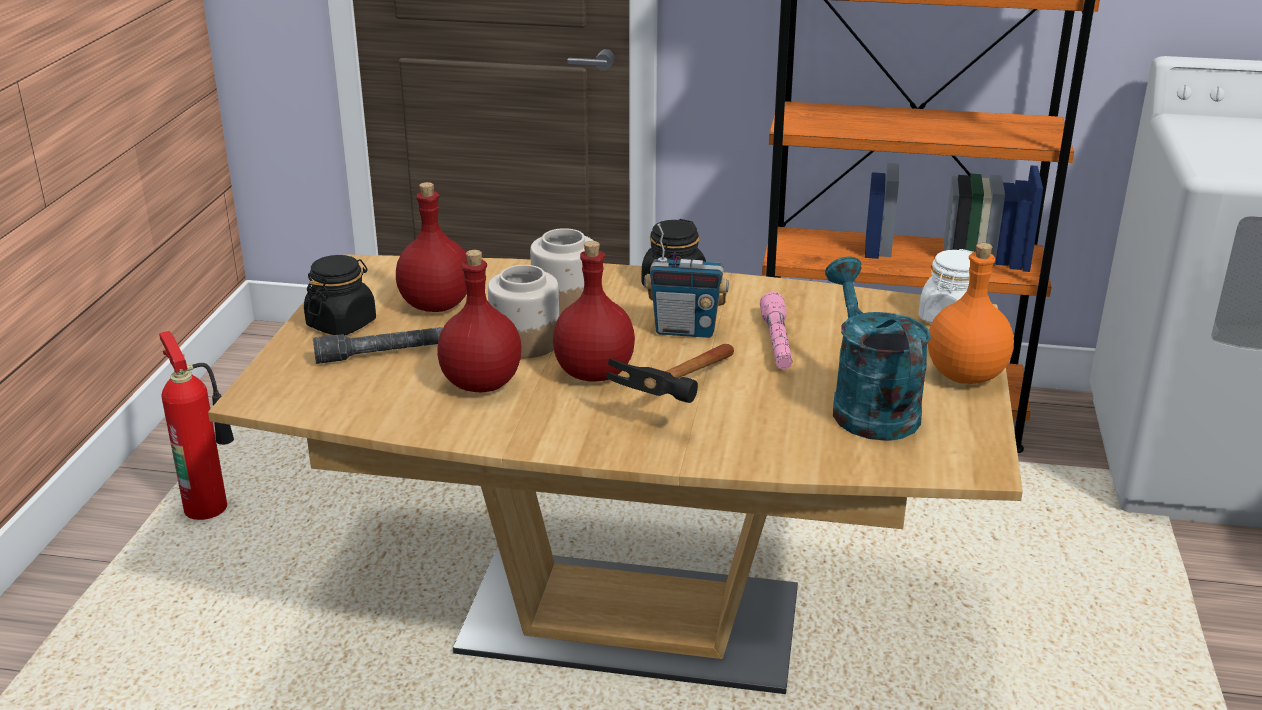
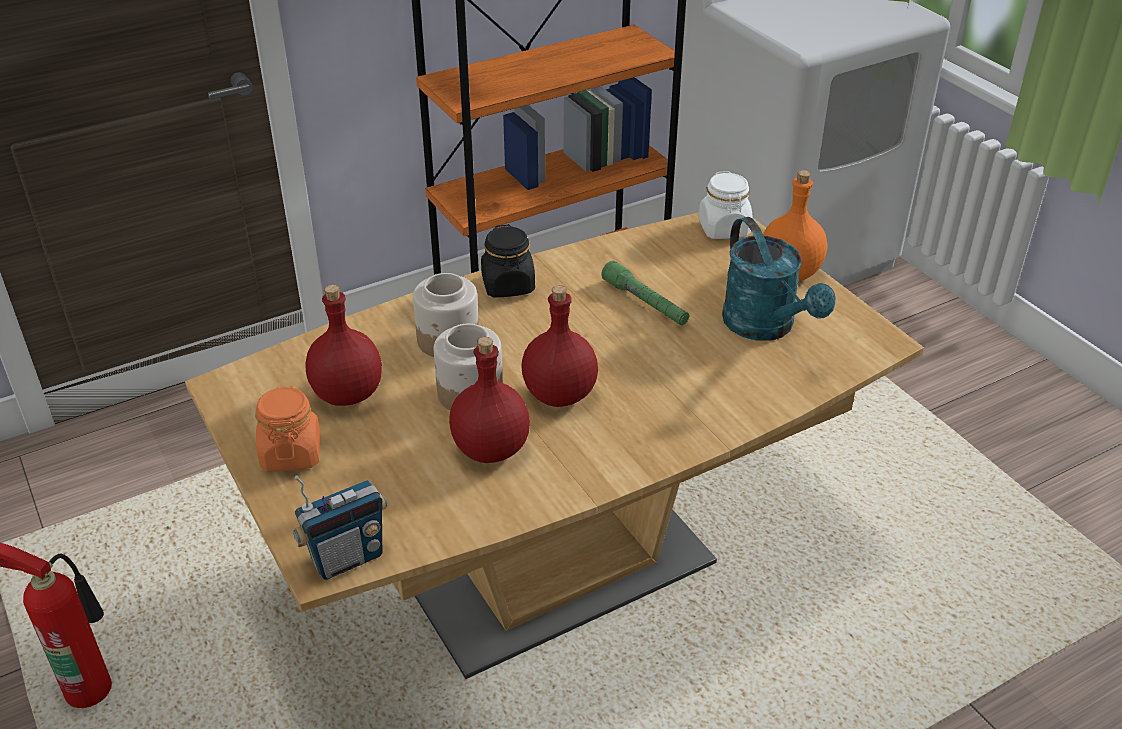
camera: 40 degrees left, 10 degrees up
black jar [304,255,376,335] -> orange jar [256,385,321,472]
grey flashlight [313,327,443,364] -> none
hammer [606,344,734,403] -> none
radio [644,223,729,338] -> radio moved to [293,475,387,580]
pink flashlight [760,292,792,369] -> green flashlight [601,261,689,325]
turquoise watering can [825,257,931,441] -> turquoise watering can turned 150 degrees counterclockwise [722,217,835,341]

